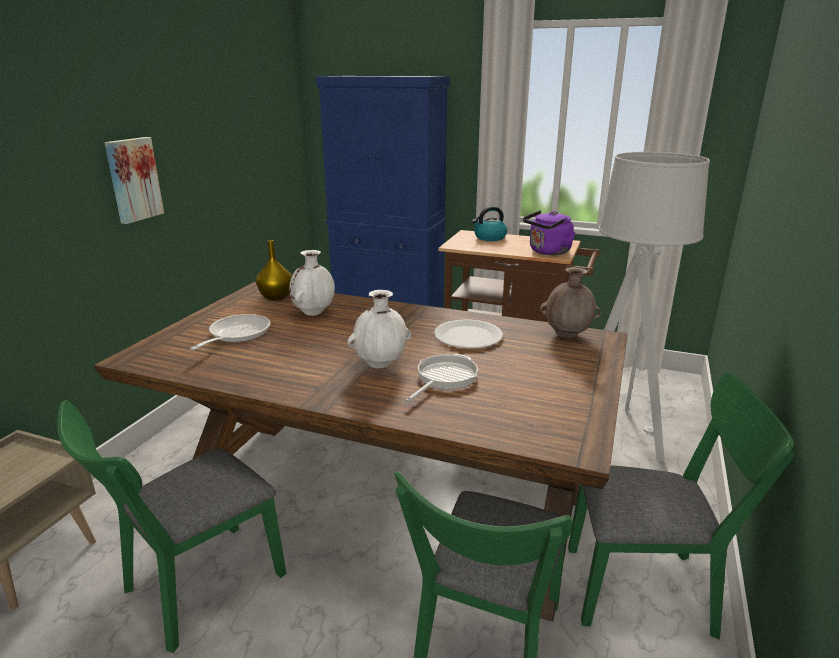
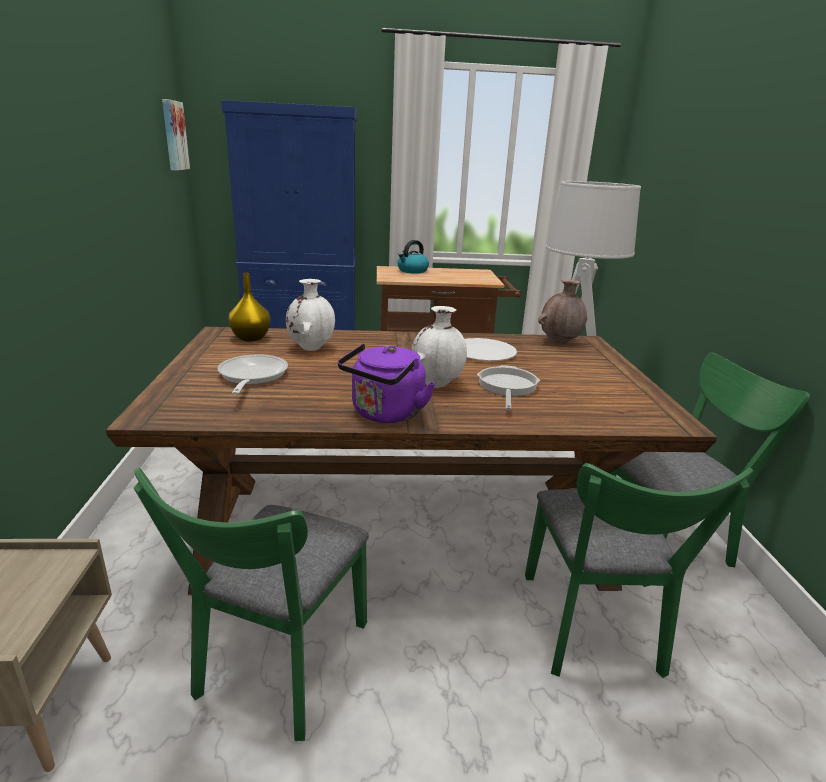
camera: 25 degrees left, 0 degrees up
picture [104,137,164,224] -> picture moved to [162,99,190,171]
purple kettle [523,210,575,255] -> purple kettle moved to [338,343,435,423]

